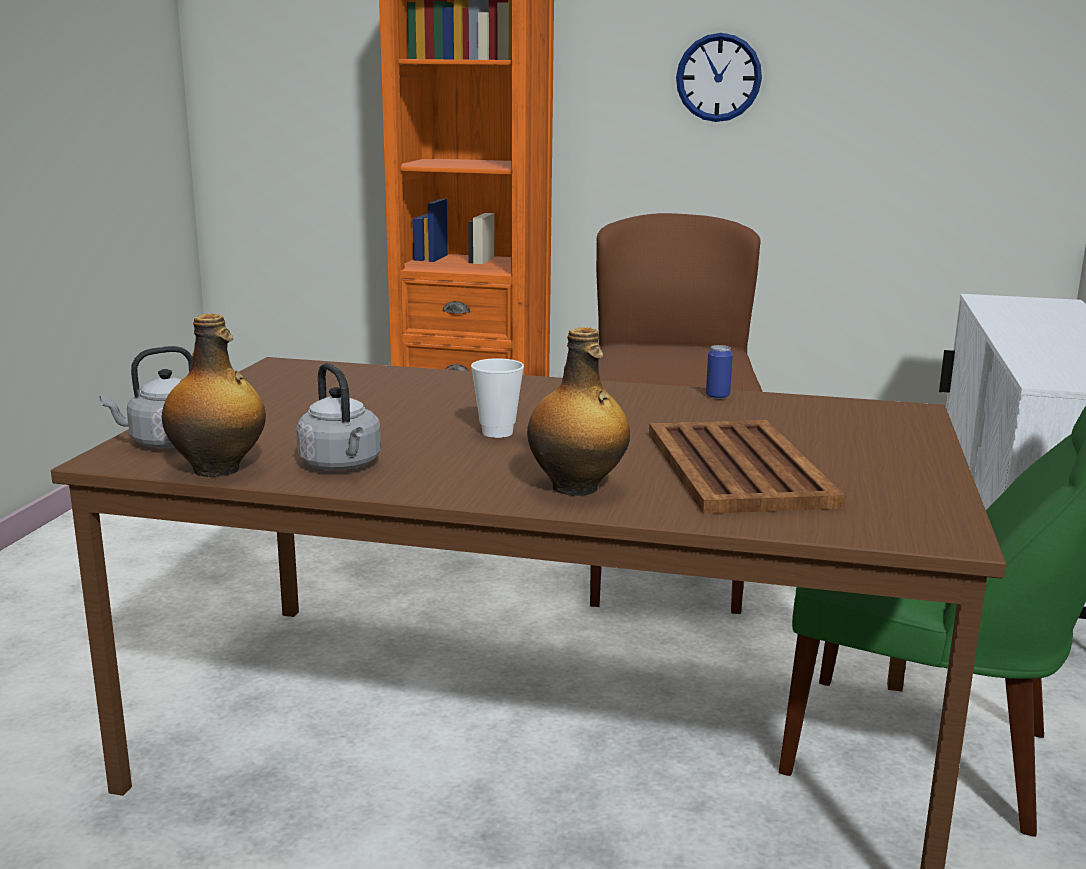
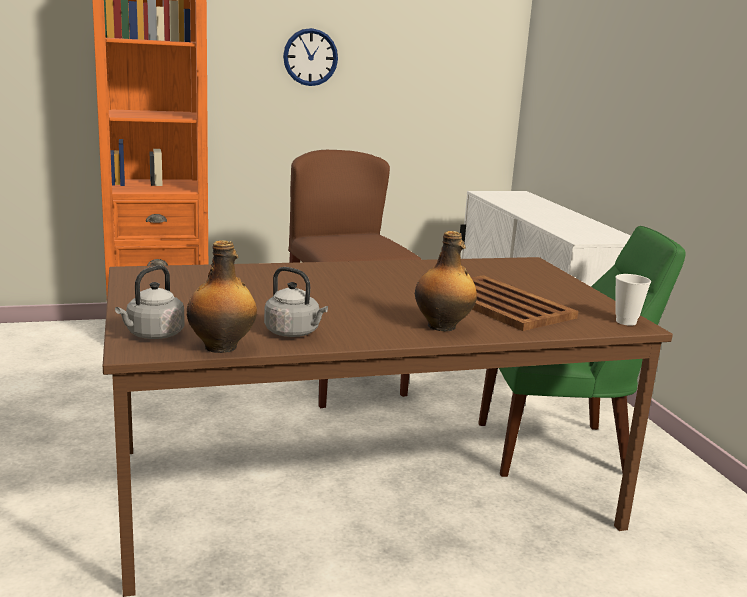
camera: 30 degrees left, 0 degrees up
cup [471,358,524,438] -> cup moved to [615,274,651,326]
can [706,345,733,399] -> none

